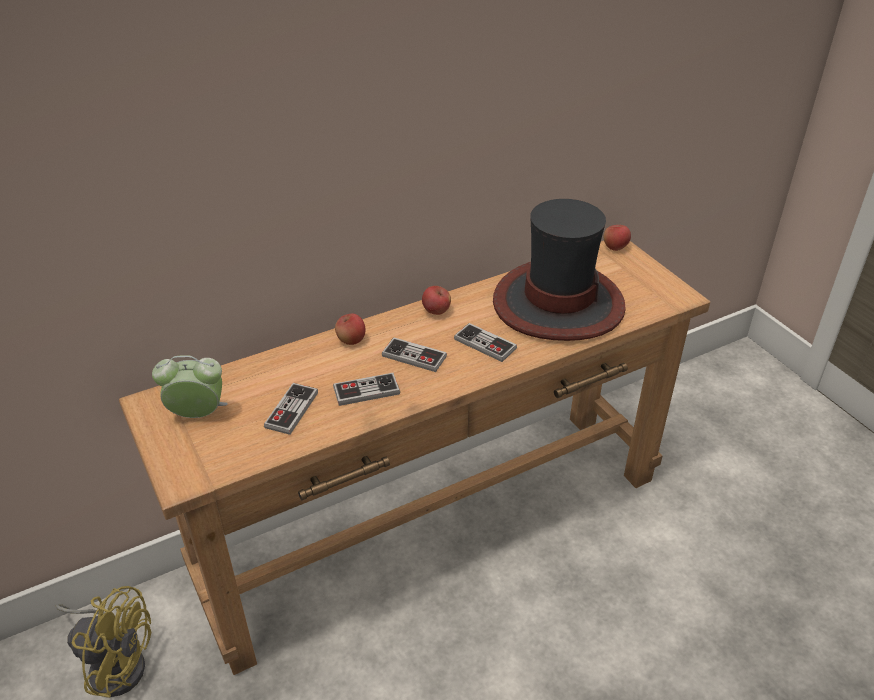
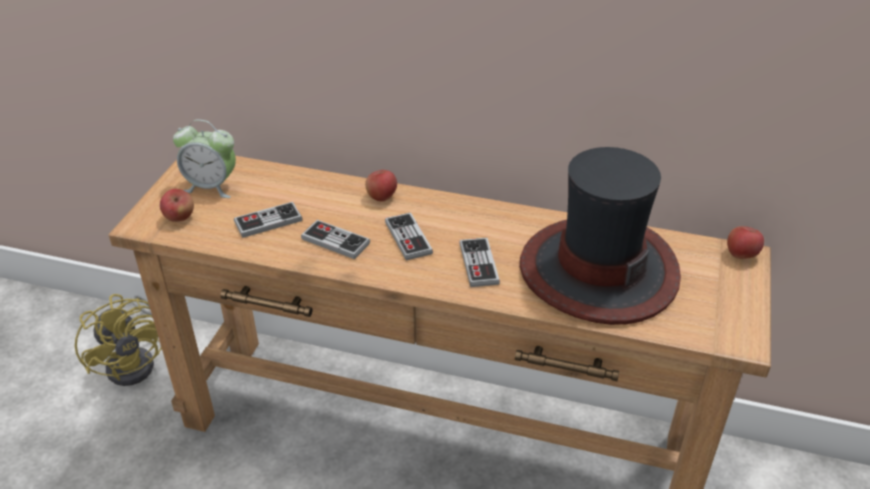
camera: 45 degrees right, 0 degrees up
alarm clock [152,355,228,418] -> alarm clock turned 150 degrees clockwise [173,120,236,198]
apple [422,286,451,315] -> apple moved to [160,189,194,222]

